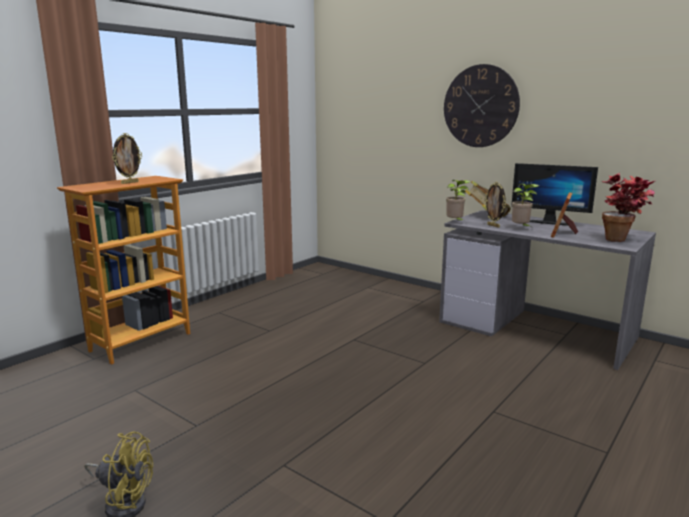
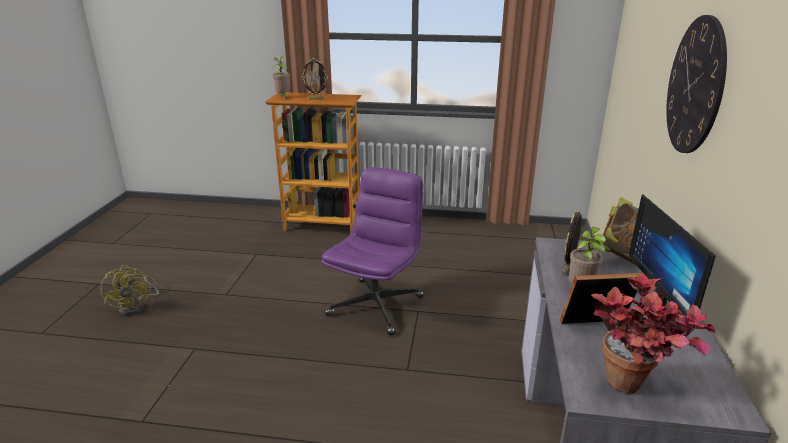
camera: 60 degrees right, 10 degrees up
potted plant [446,180,471,222] -> potted plant moved to [273,56,290,99]
none -> purple office chair [321,167,424,335]

